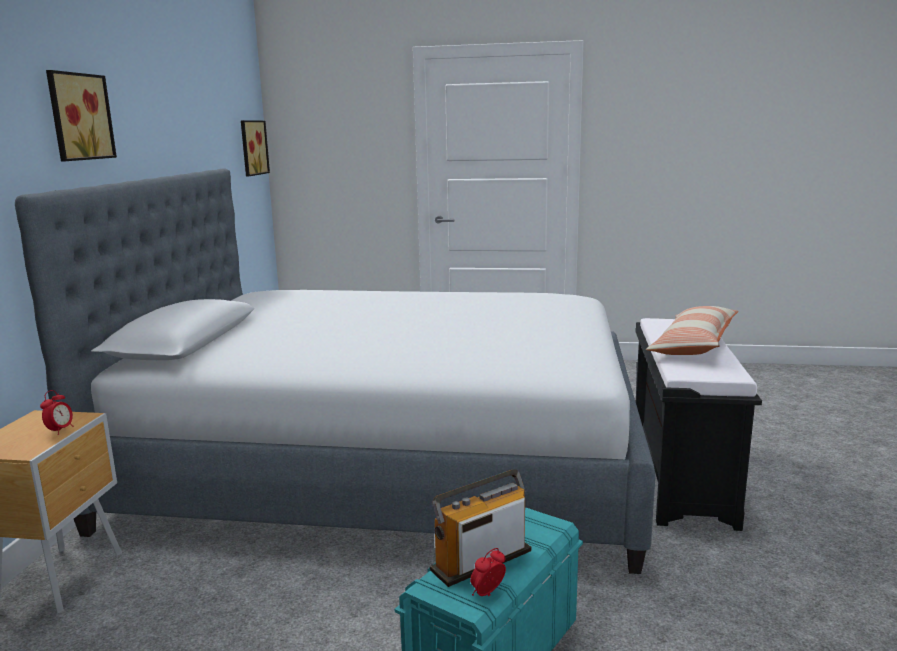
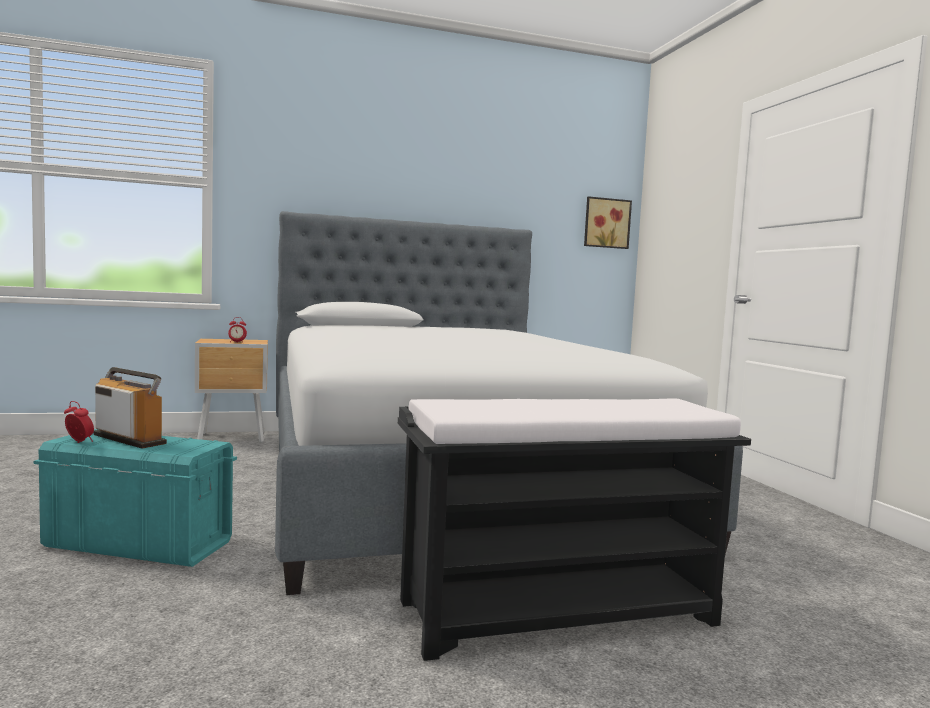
camera: 65 degrees right, 10 degrees down
picture [46,70,117,161] -> none
pillow [646,306,739,355] -> none

